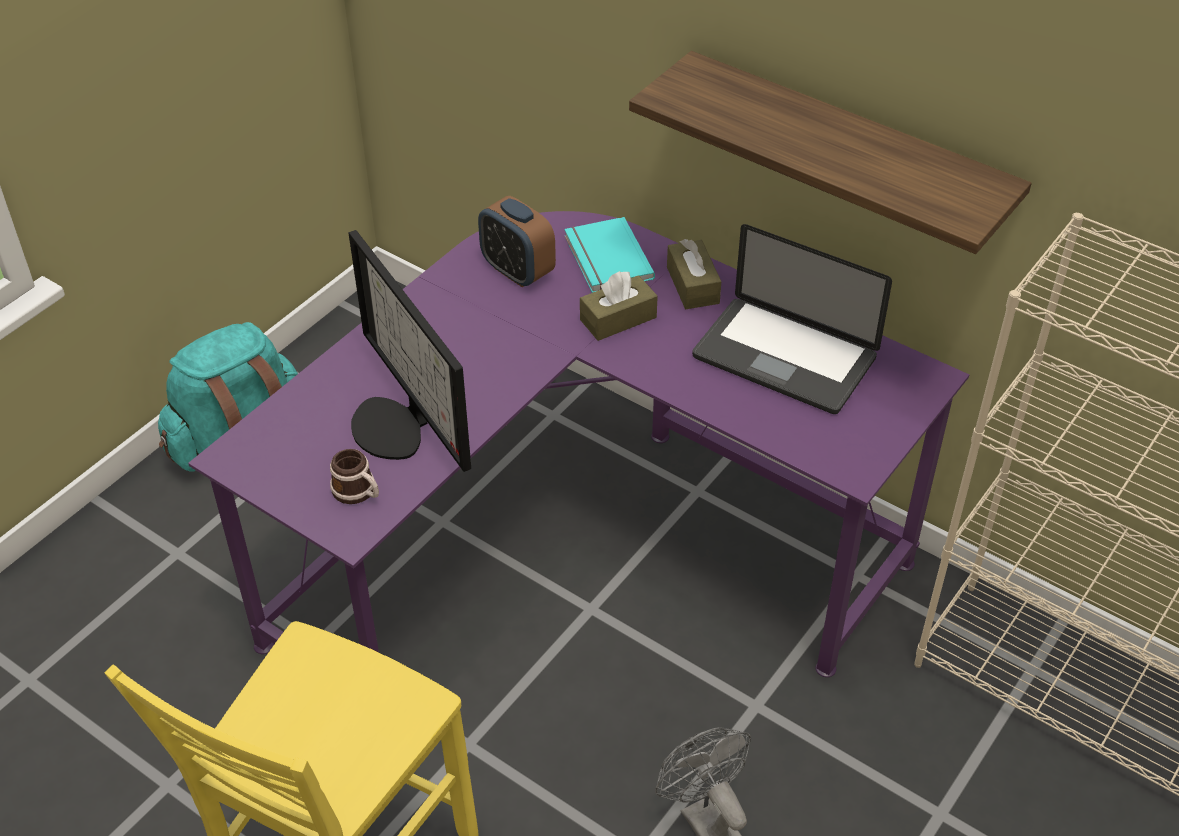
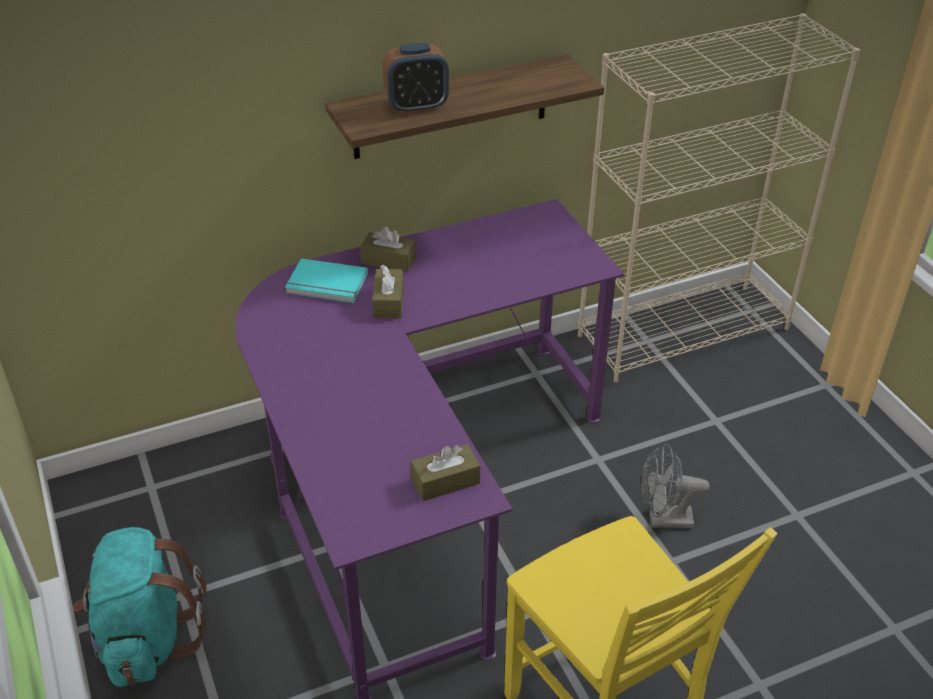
camera: 60 degrees left, 5 degrees down
mug [330,449,379,504] -> brown tissue box [411,444,481,501]
monitor [349,230,471,472] -> none
alarm clock [478,196,556,287] -> alarm clock moved to [383,43,449,114]
laptop [692,224,892,414] -> none

